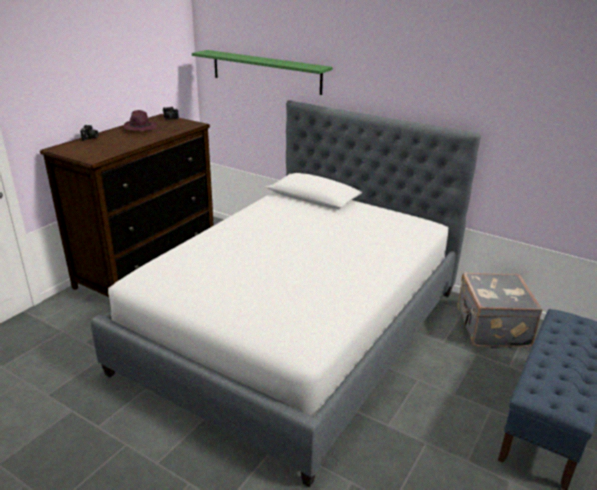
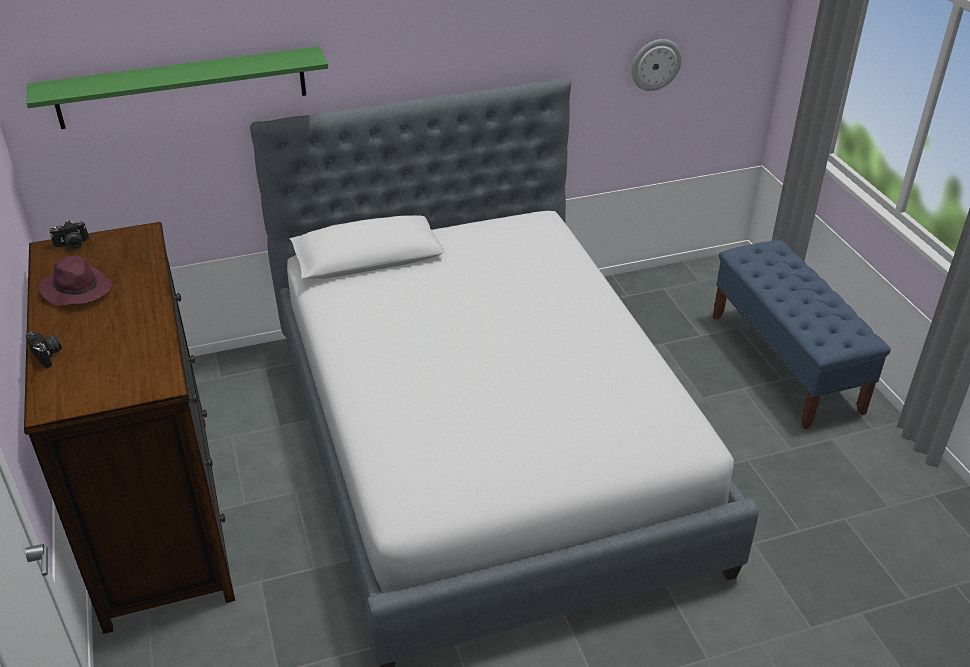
camera: 50 degrees left, 10 degrees up
grey suitcase [457,273,542,347] -> none
none -> wall clock [631,39,682,91]

